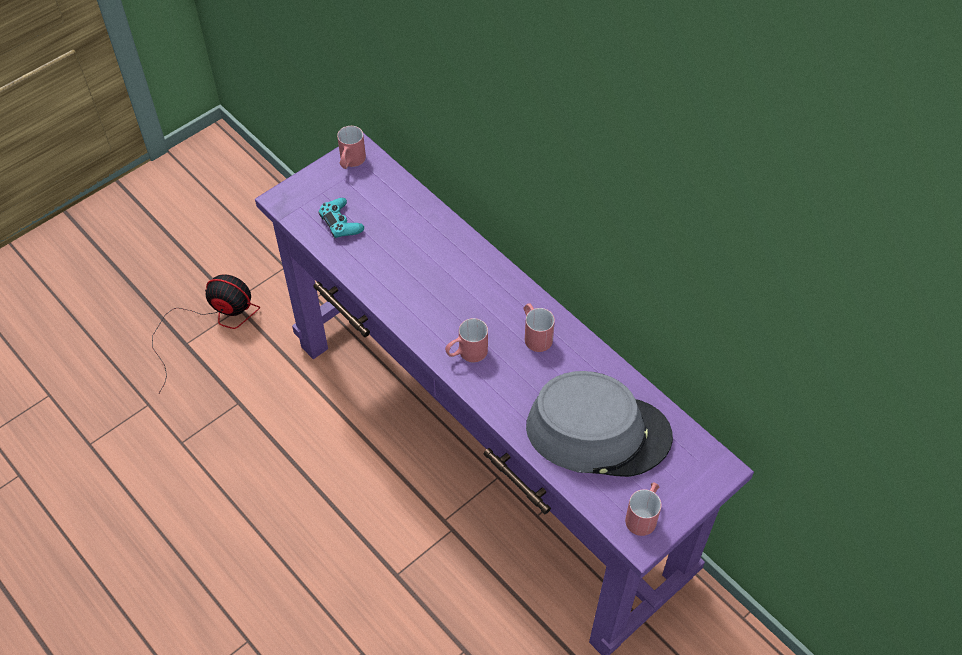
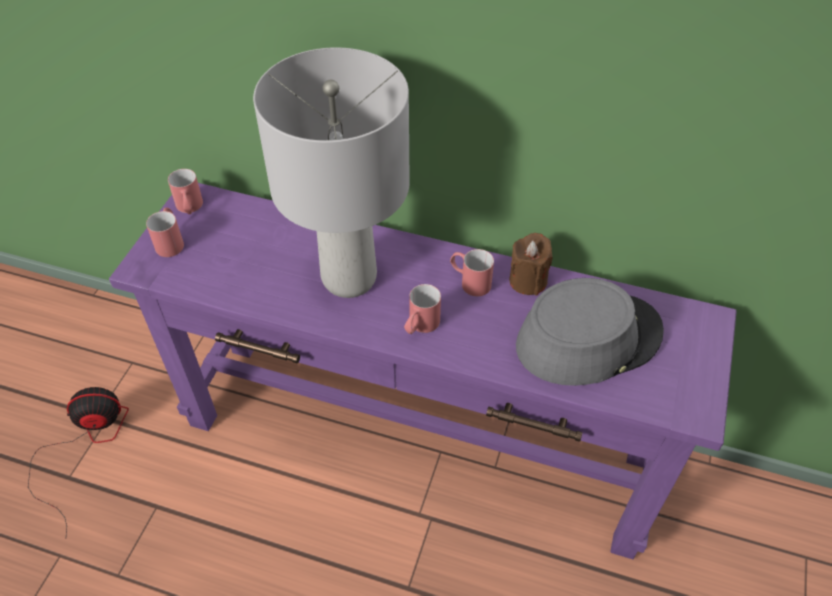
camera: 30 degrees left, 5 degrees down
turquoise game controller [318,198,364,238] -> none
red mug [625,482,662,536] -> red mug moved to [146,208,184,257]
none -> grey table lamp [253,47,410,298]
none -> brown candle [509,233,553,295]

